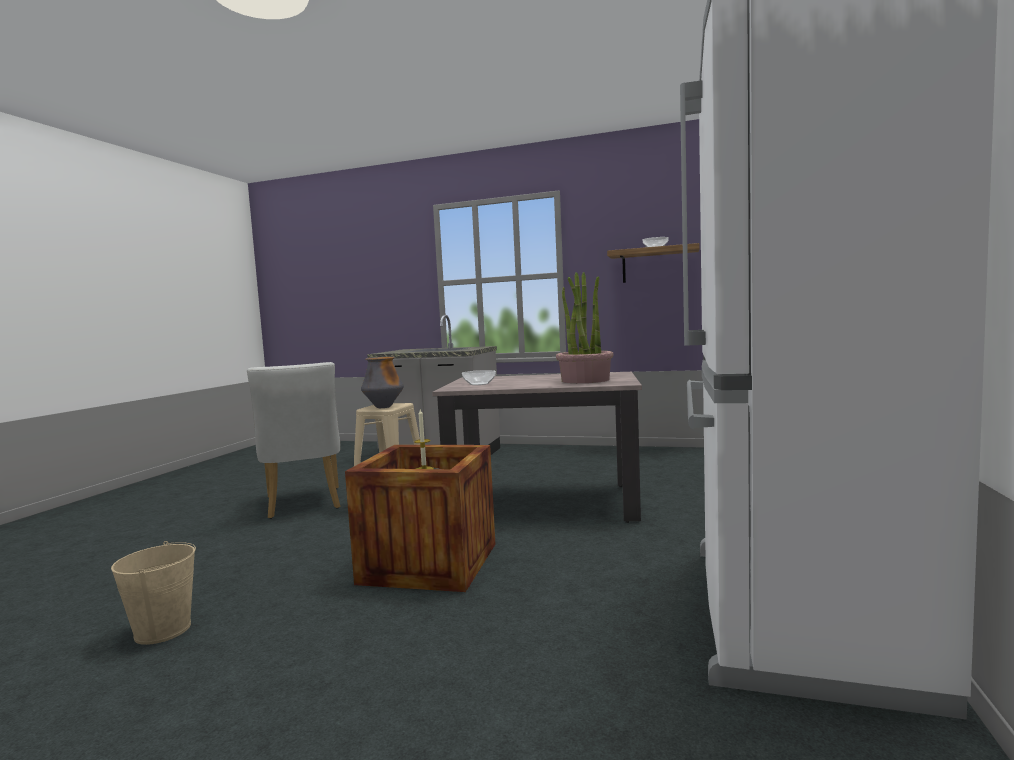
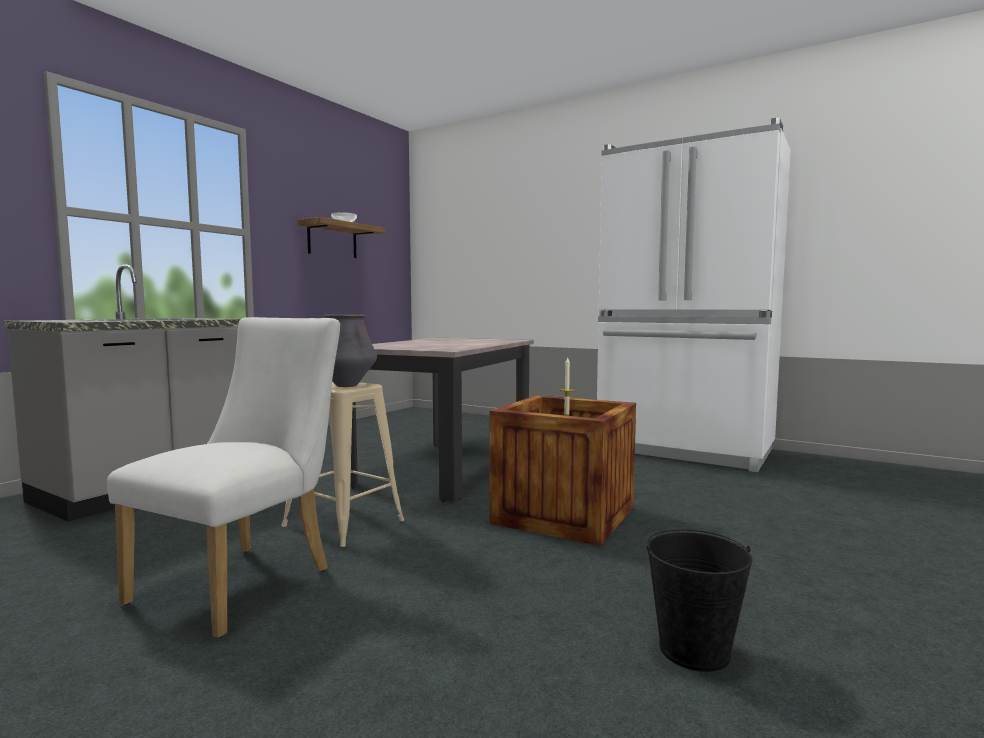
camera: 75 degrees left, 0 degrees up
beige bucket [111,541,196,645] -> black bucket [646,530,753,672]
white chair [247,362,340,519] -> white chair turned 60 degrees counterclockwise [107,317,340,638]
bowl [462,370,496,385] -> none
potted plant [556,272,613,383] -> none

